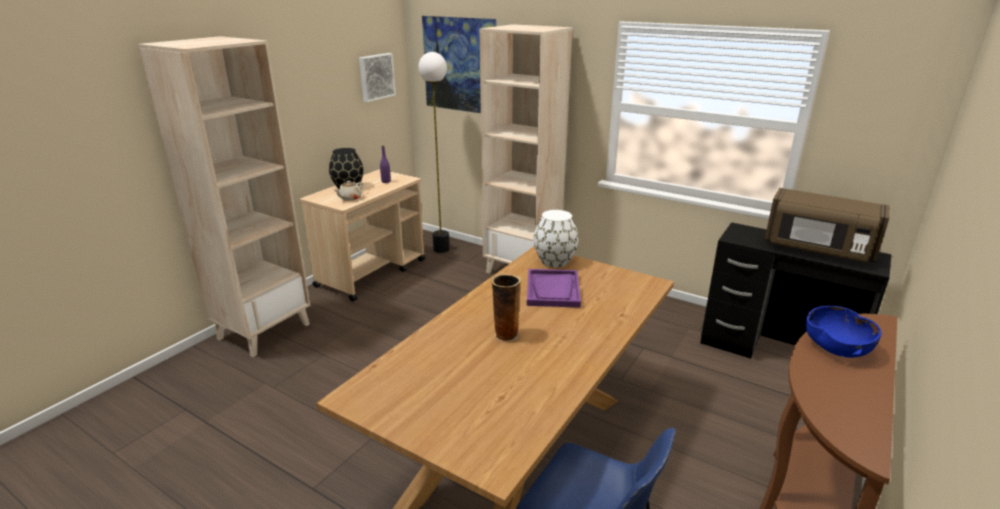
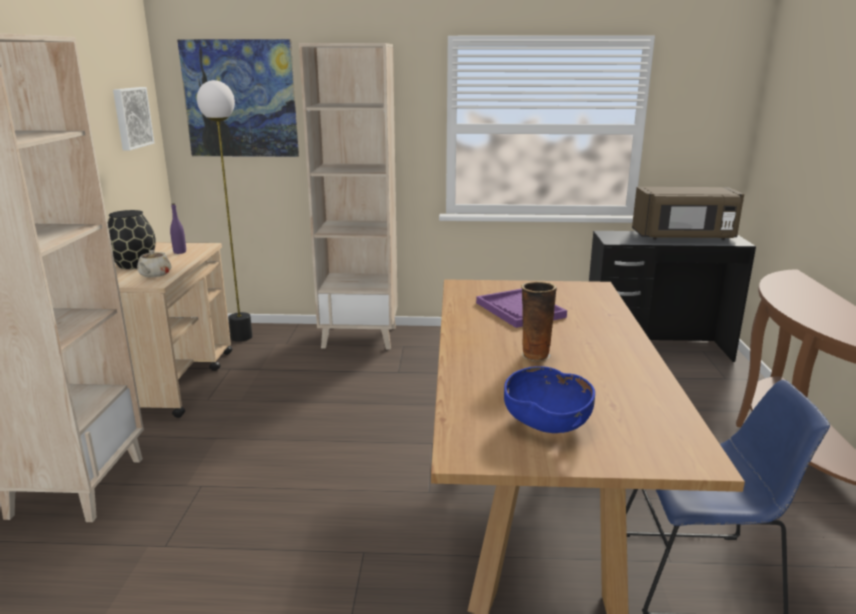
camera: 30 degrees left, 5 degrees down
white vase [534,210,578,267] -> none
blue bowl [805,306,881,358] -> blue bowl moved to [504,366,595,433]

